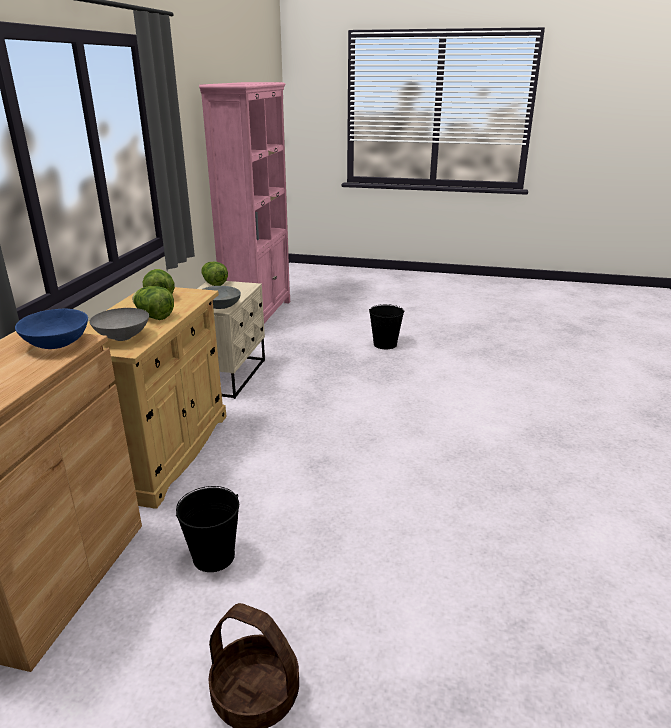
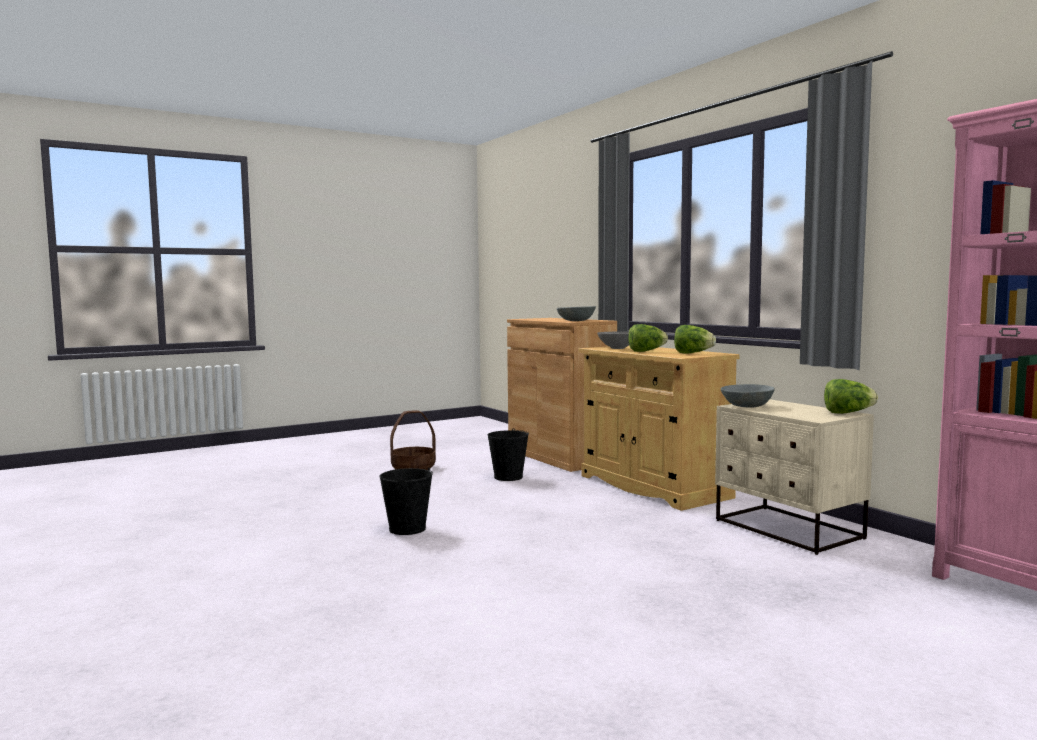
camera: 135 degrees right, 20 degrees down
blue bowl [15,308,88,349] -> grey bowl [557,306,596,321]
black bucket [369,304,404,349] -> black bucket moved to [379,468,433,535]

